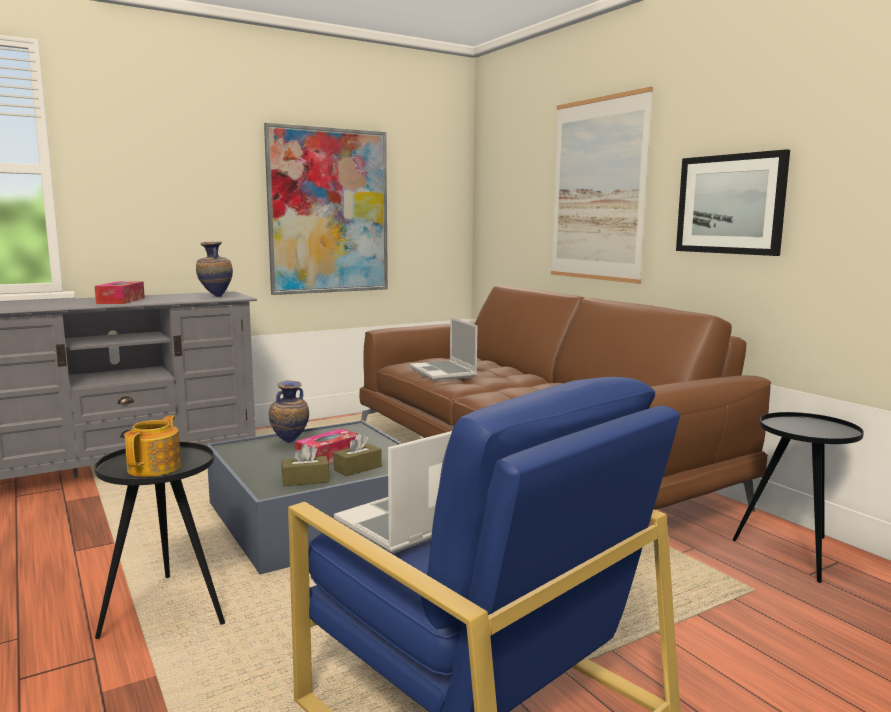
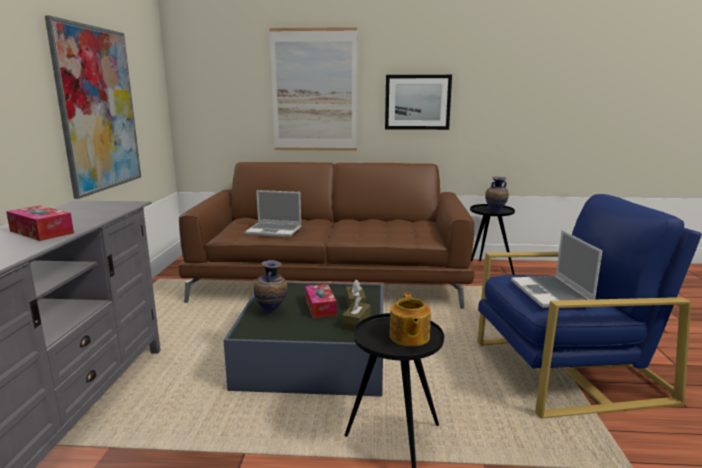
camera: 55 degrees left, 5 degrees up
teapot [125,415,181,477] -> teapot turned 135 degrees counterclockwise [390,293,431,346]
vase [196,241,233,297] -> vase moved to [485,176,509,212]

